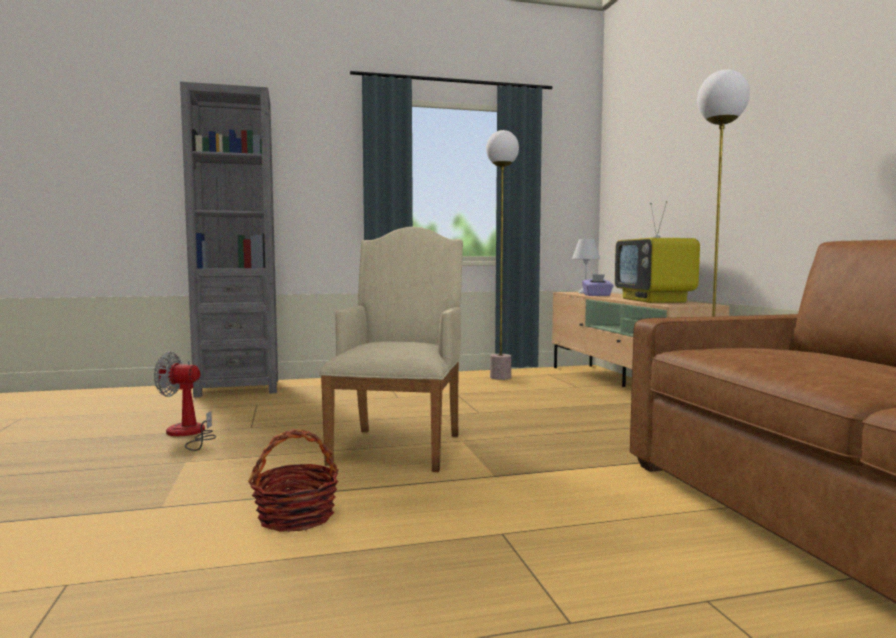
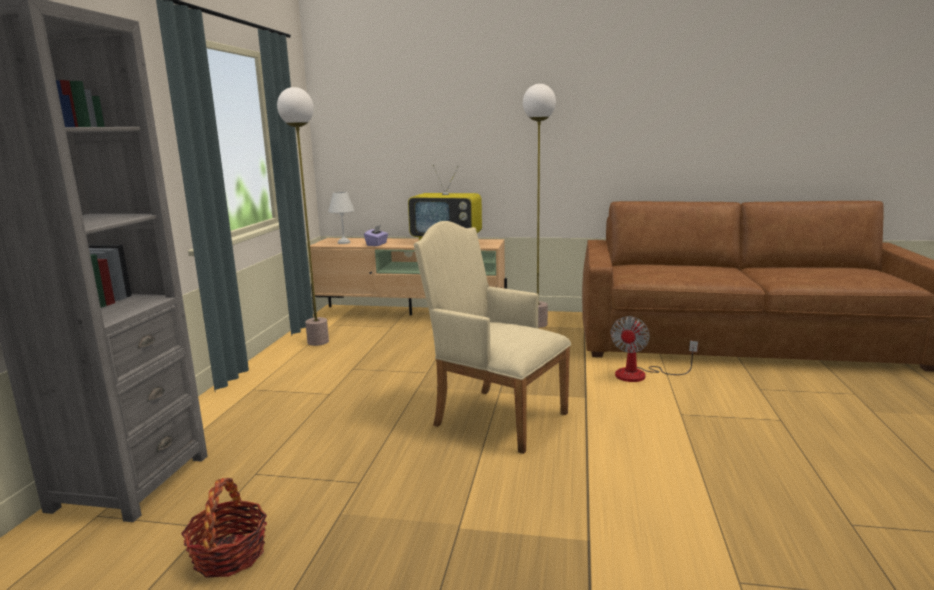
camera: 65 degrees left, 10 degrees up
fan [154,352,216,451] -> fan moved to [611,316,698,382]
basket [248,429,339,532] -> basket moved to [181,478,267,578]

